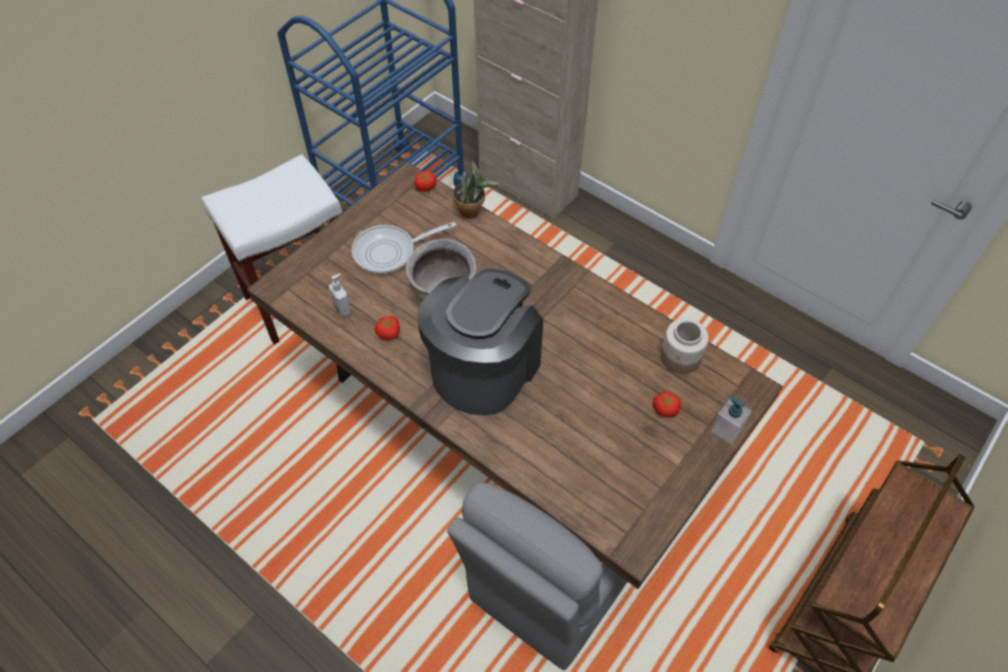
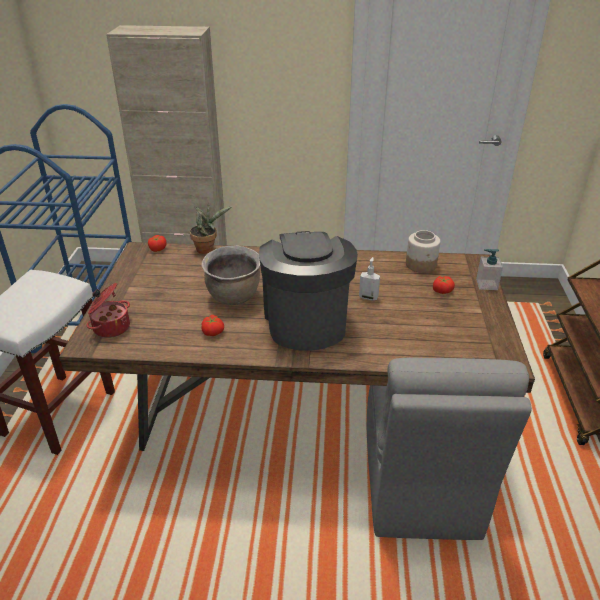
camera: 35 degrees left, 20 degrees down
soap dispenser [329,273,351,317] -> soap dispenser moved to [359,257,380,300]
frying pan [352,222,456,274] -> none
none -> cooking pot [86,283,130,338]

